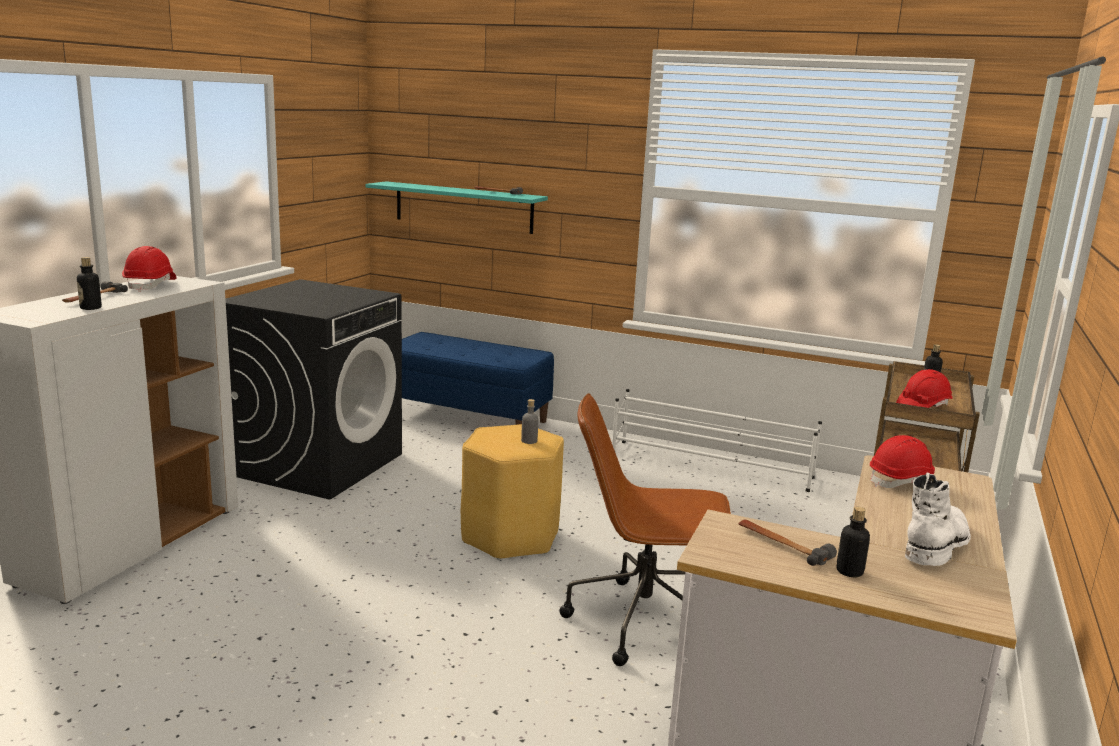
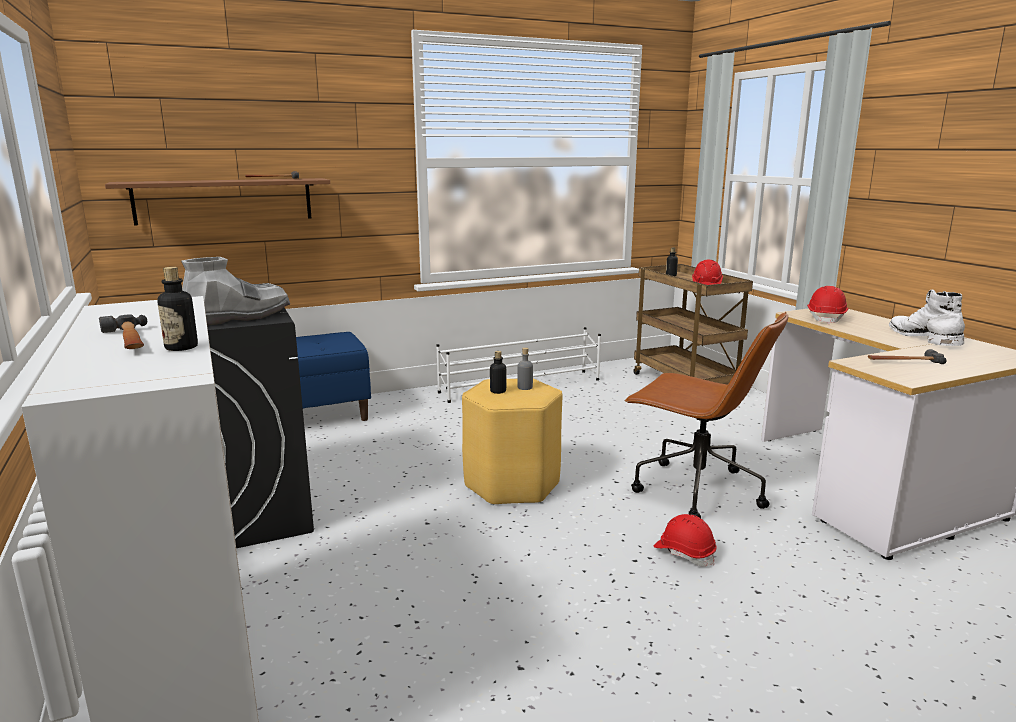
camera: 45 degrees left, 0 degrees up
red hard hat [122,246,177,292] -> red hard hat moved to [654,514,717,567]
turquoise shelf [366,181,548,234] -> brown shelf [105,178,330,225]
brown office chair [559,393,731,666] -> brown office chair turned 105 degrees counterclockwise [624,312,788,518]
bottle [837,507,870,577] -> bottle moved to [490,351,506,394]
none -> grey boot [181,257,290,326]

